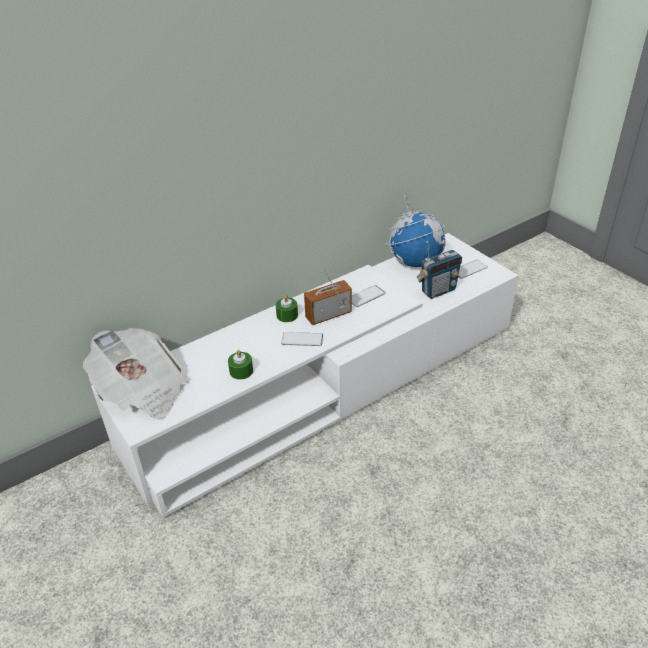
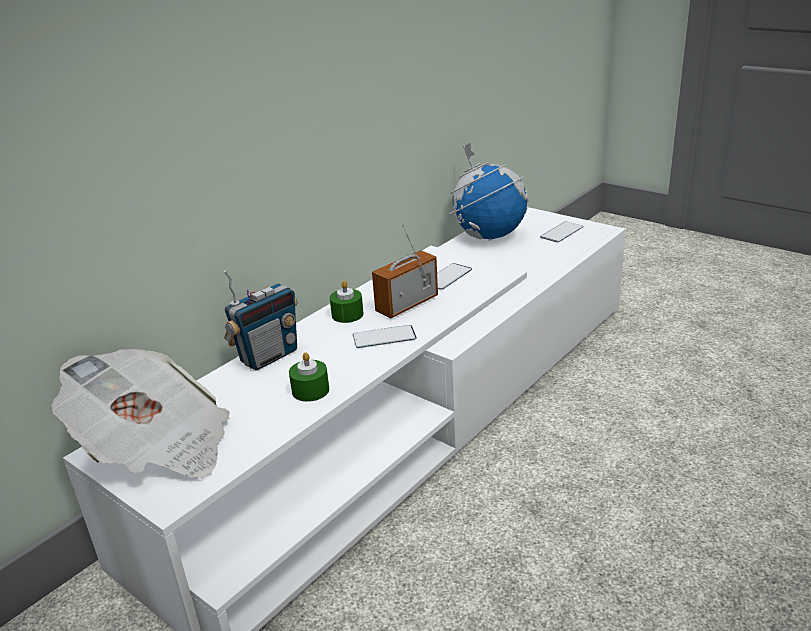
camera: 15 degrees left, 10 degrees down
radio [417,241,462,299] -> radio moved to [223,270,297,370]

